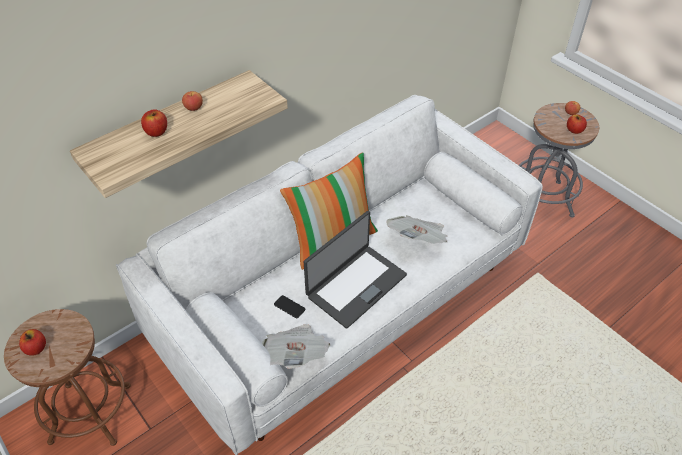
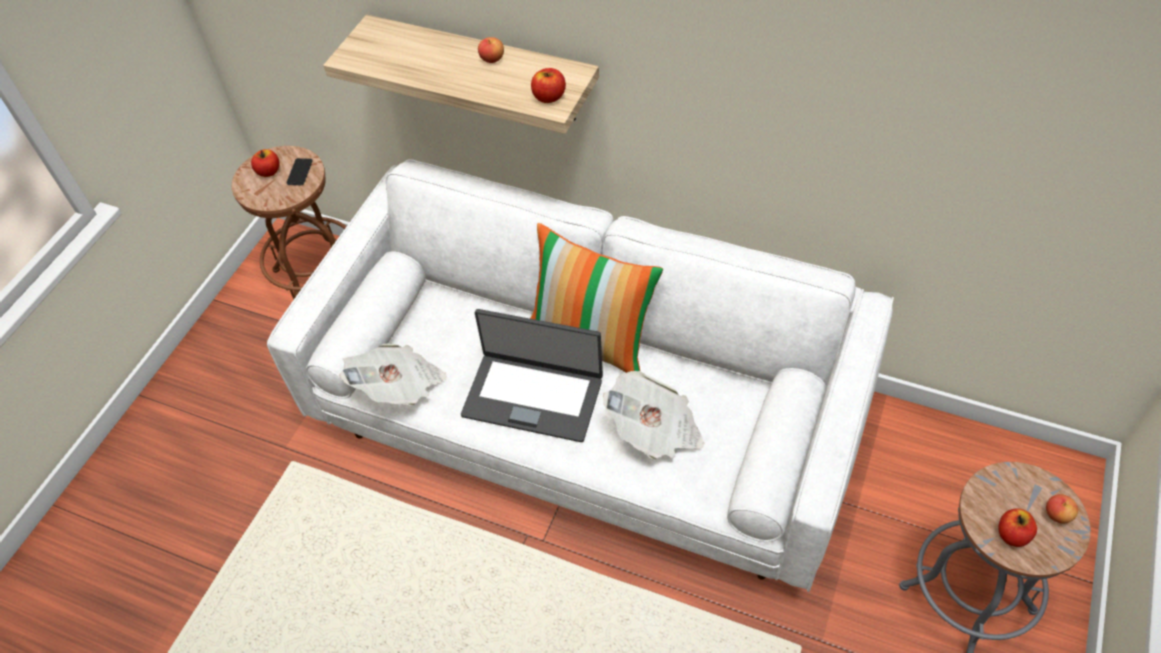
camera: 65 degrees right, 5 degrees up
apple [141,109,167,137] -> apple moved to [531,68,566,103]
phone [274,295,305,318] -> phone moved to [286,158,313,185]

